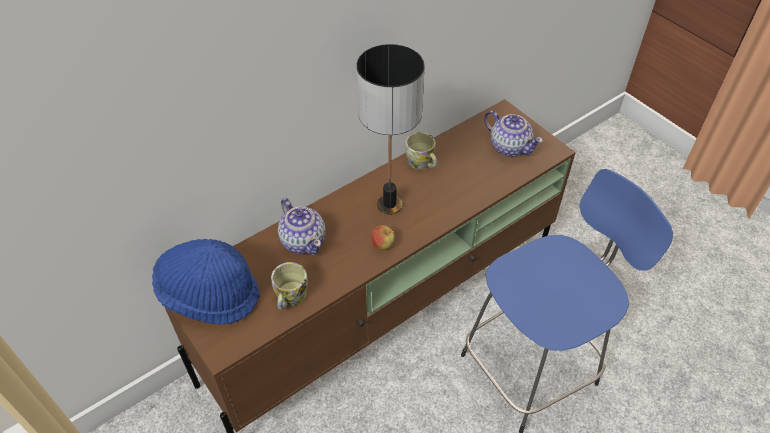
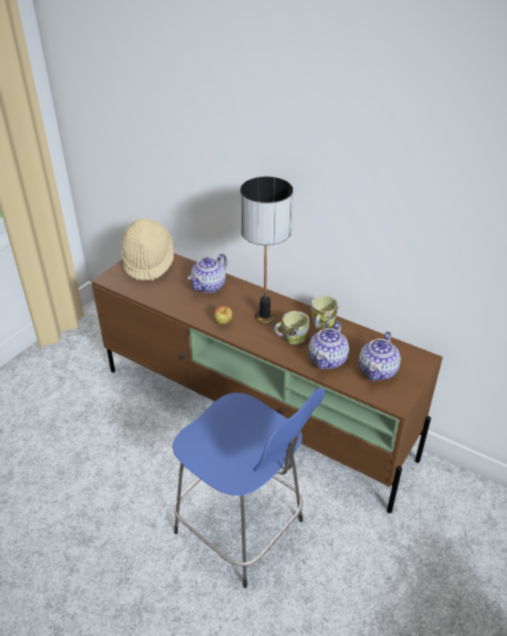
camera: 70 degrees right, 10 degrees down
blue hat [152,239,260,325] -> beige hat [121,218,174,281]
mug [271,262,308,310] -> mug moved to [274,311,309,345]
none -> teapot [309,321,349,370]

